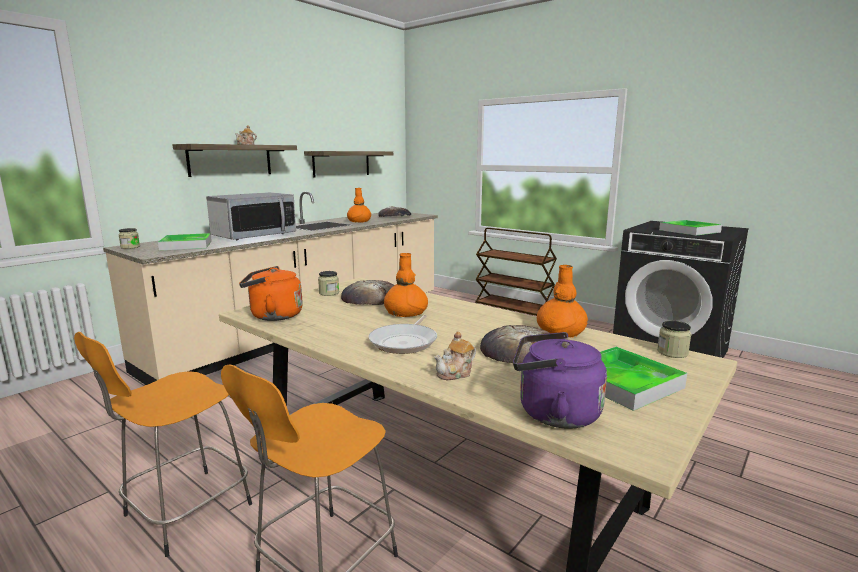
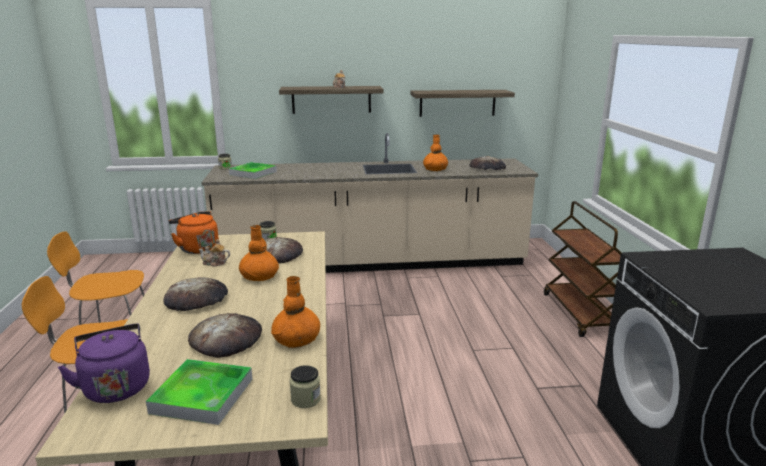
camera: 45 degrees right, 5 degrees up
microwave [206,192,296,240] -> none
frying pan [368,315,437,354] -> bread [163,277,228,311]
teapot [434,332,476,380] -> teapot moved to [199,239,230,267]
tray [659,220,722,236] -> none

